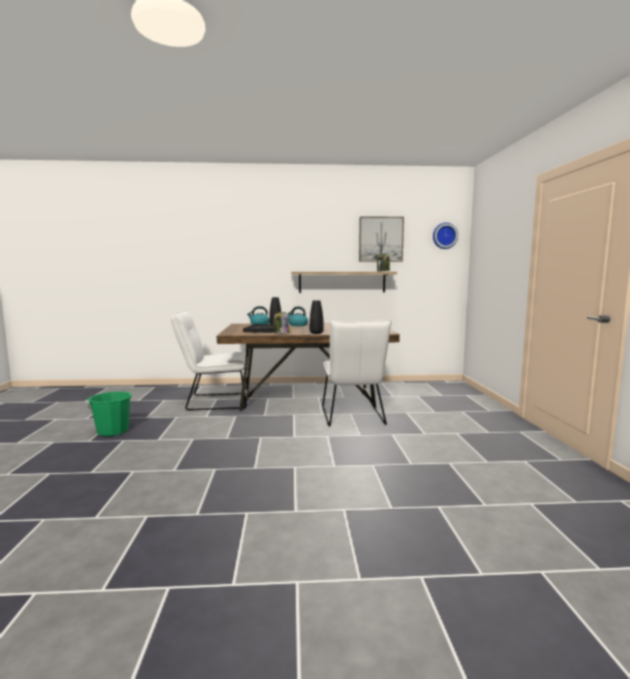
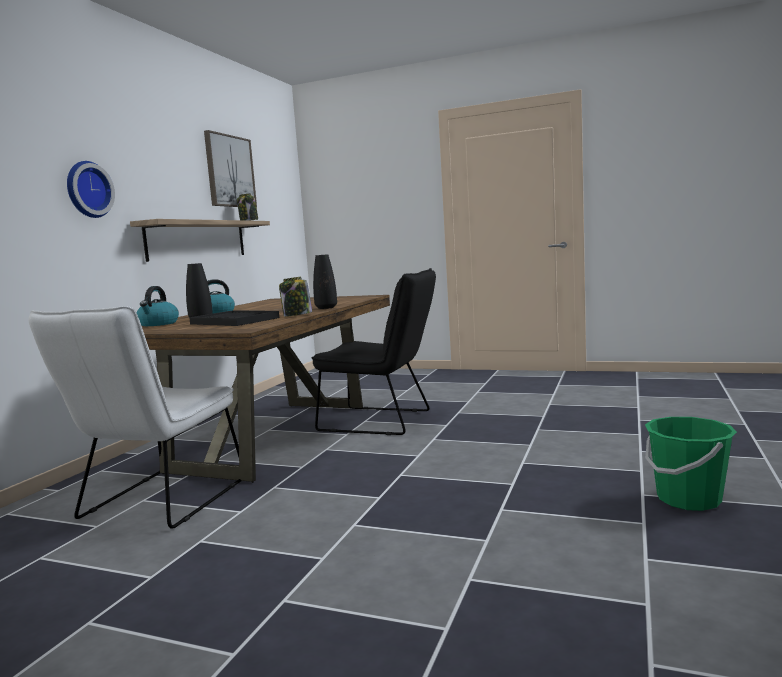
camera: 65 degrees left, 0 degrees up
green bucket [87,391,132,436] -> green bucket moved to [645,417,737,511]
white chair [322,320,392,427] -> black chair [311,268,436,435]
wall clock [433,223,458,249] -> wall clock moved to [67,161,115,218]

